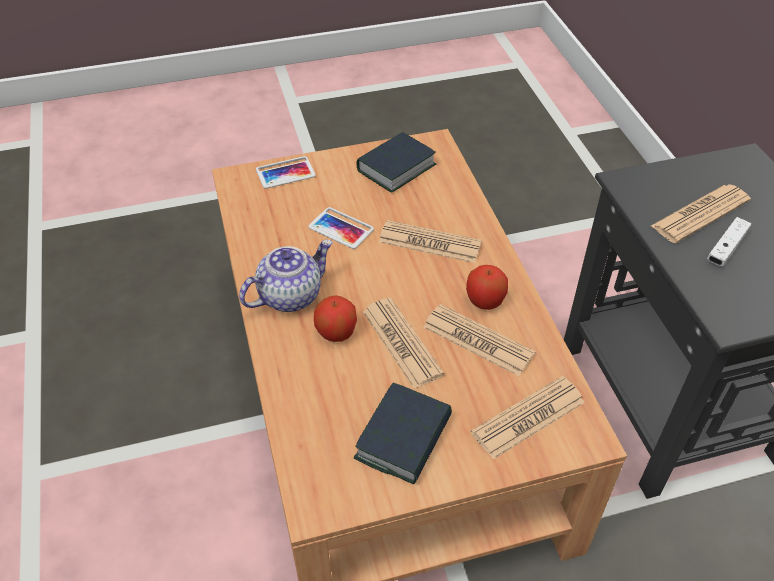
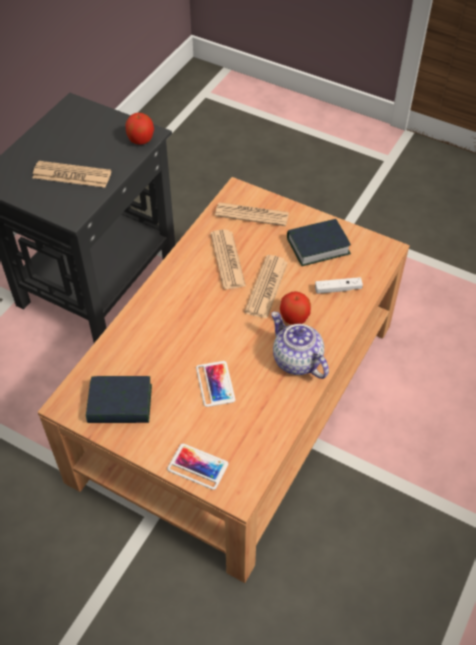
camera: 135 degrees left, 5 degrees up
teapot [239,240,333,312] -> teapot turned 45 degrees clockwise [271,312,329,379]
newspaper [379,220,482,263] -> none
apple [466,265,508,310] -> apple moved to [125,113,154,145]
white game controller [707,217,751,266] -> white game controller moved to [315,277,363,294]

